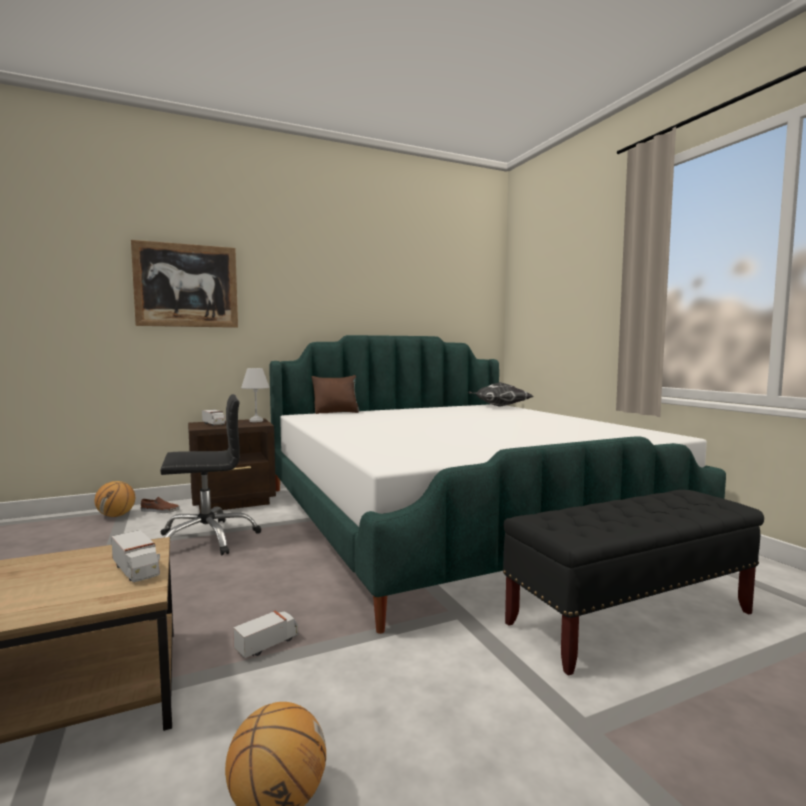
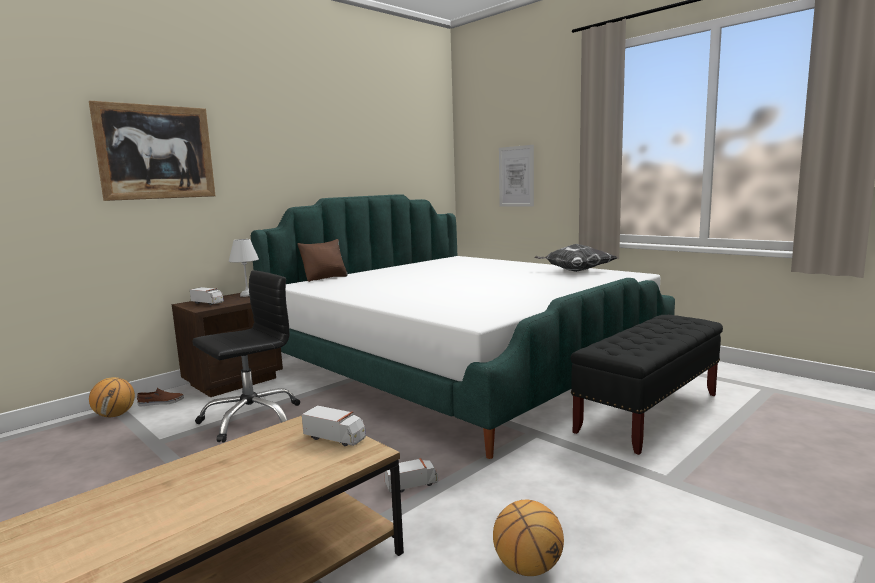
camera: 20 degrees left, 5 degrees up
toy truck [233,611,299,658] -> toy truck turned 45 degrees clockwise [384,458,439,493]
pillow [468,382,533,407] -> pillow moved to [535,244,618,272]
none -> picture [499,145,534,207]

